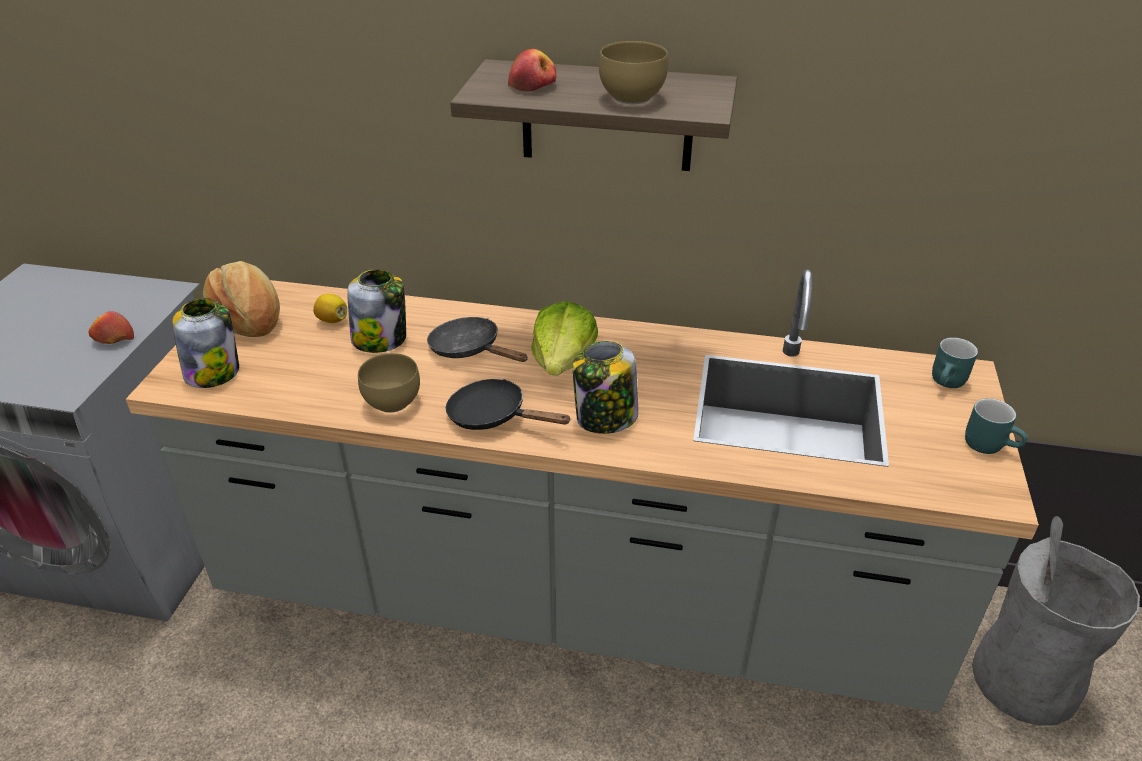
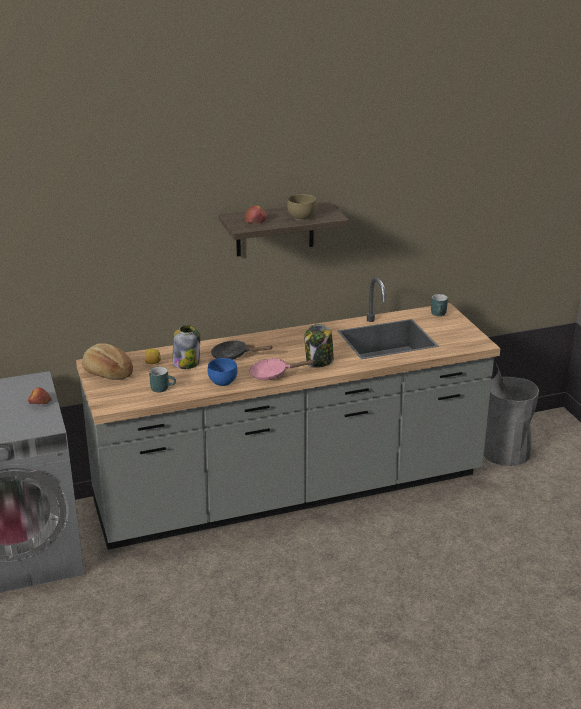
camera: 30 degrees left, 10 degrees down
jar [172,298,239,388] -> none
brown bowl [358,353,420,413] -> blue bowl [208,358,238,386]
black frying pan [446,379,571,430] -> pink frying pan [250,358,315,380]
lettuce [531,301,598,376] -> none
turquoise mug [965,398,1027,454] -> turquoise mug moved to [149,367,176,392]

